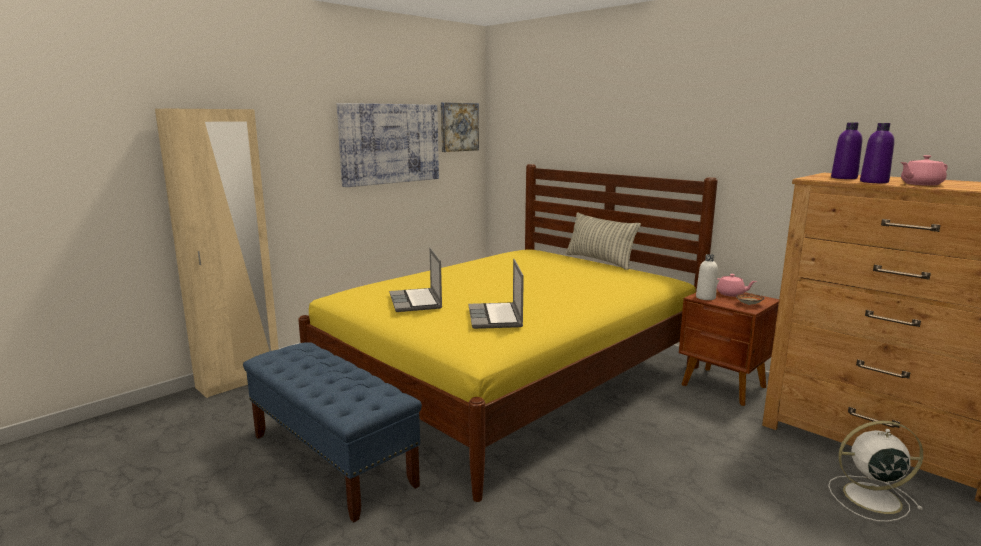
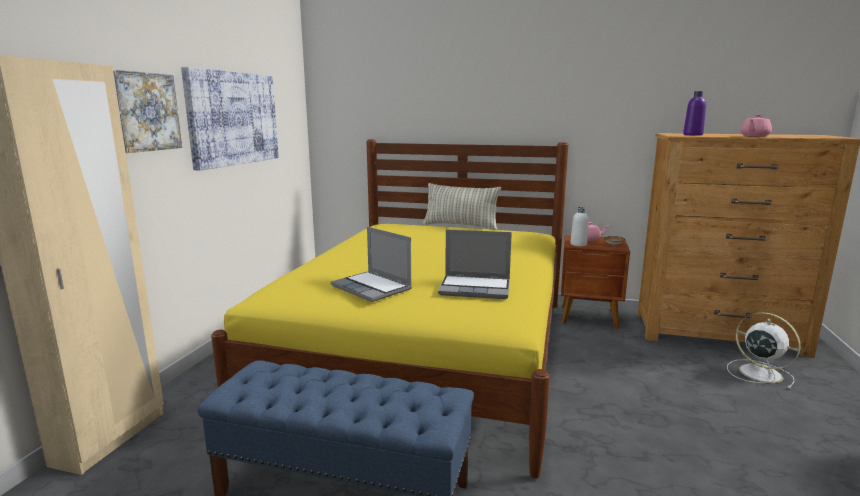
camera: 30 degrees left, 0 degrees up
picture [441,102,479,152] -> picture moved to [113,70,182,153]
laptop [469,259,524,329] -> laptop turned 45 degrees counterclockwise [438,230,512,299]
white fan [828,421,923,522] -> white fan turned 75 degrees clockwise [727,312,801,389]
purple bottle [860,123,895,183] -> none

